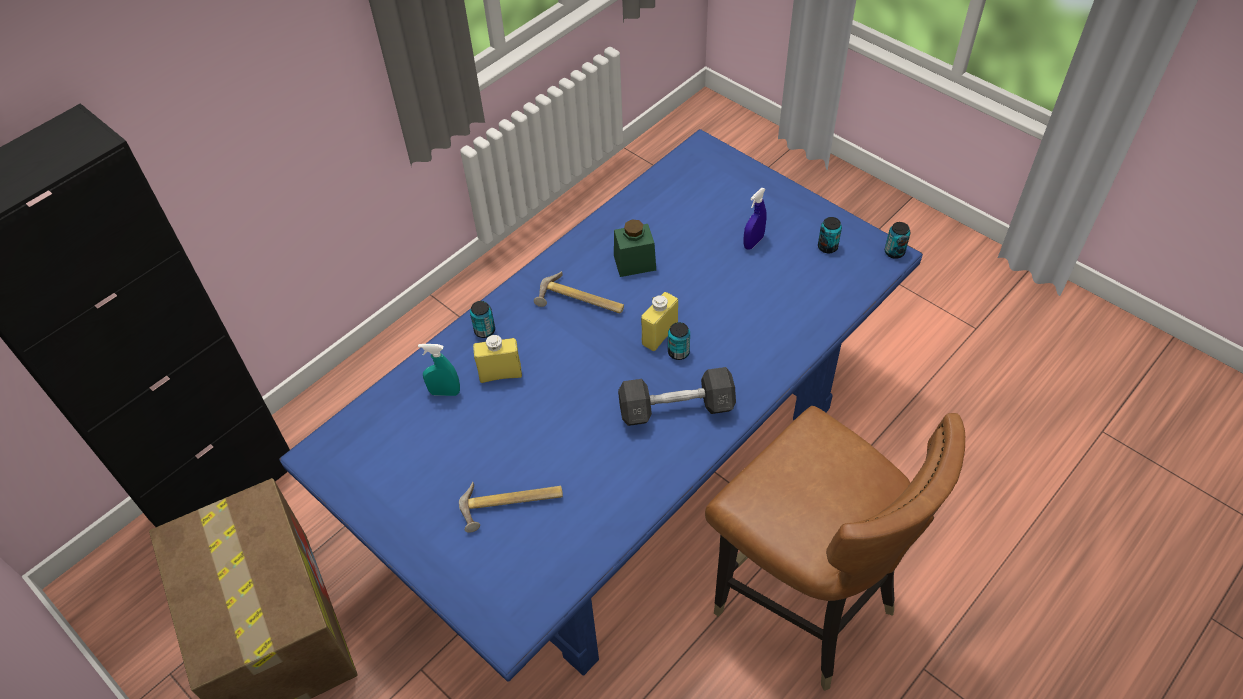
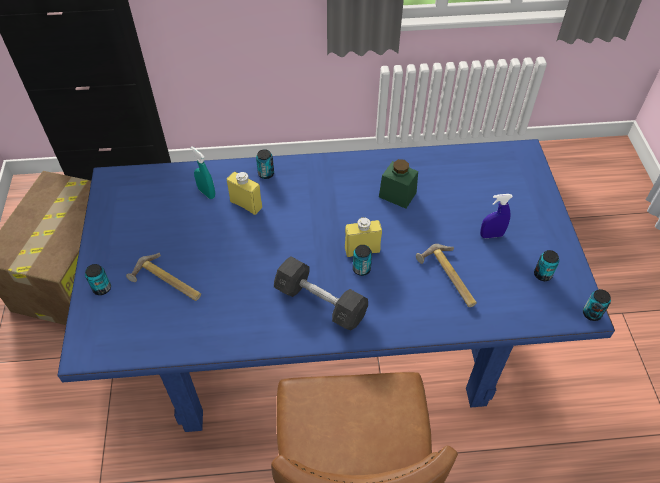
camera: 40 degrees right, 0 degrees up
hammer [534,271,624,314] -> hammer moved to [416,244,477,307]
none -> can [85,264,111,295]

